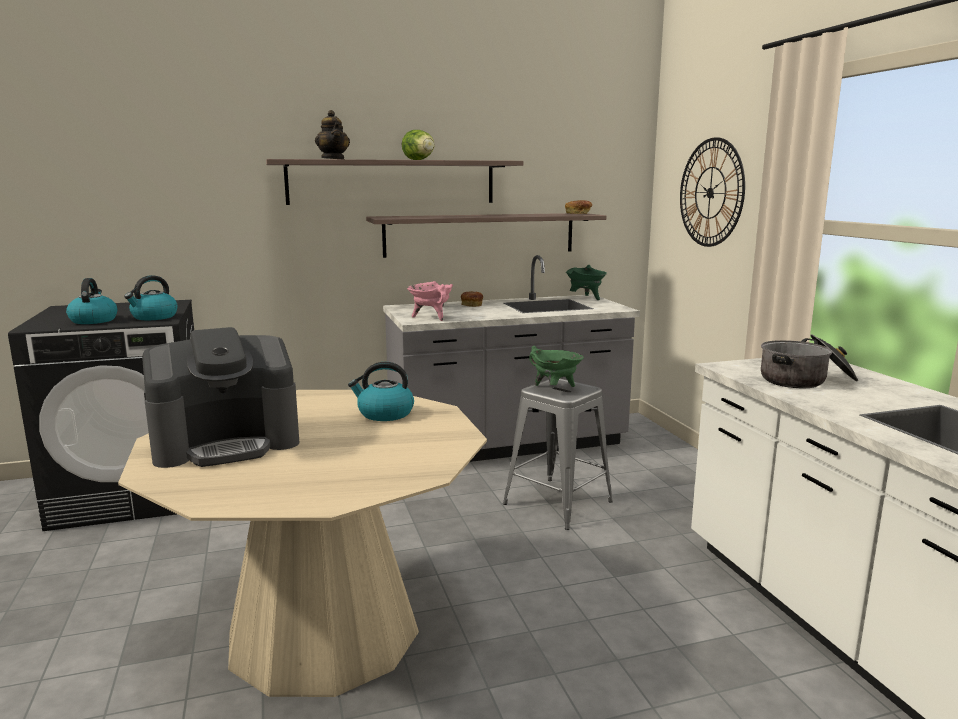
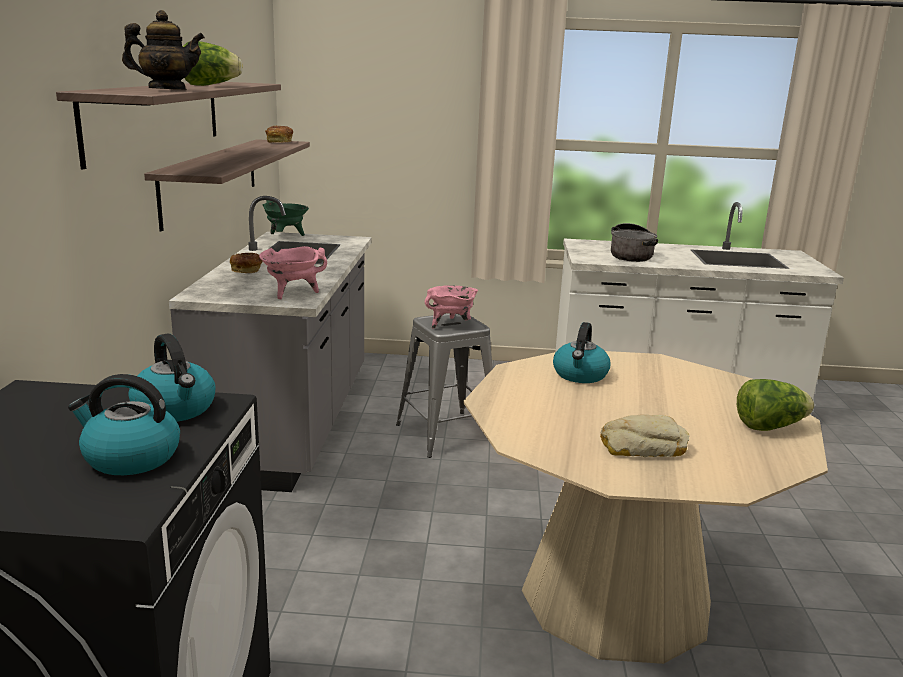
camera: 70 degrees left, 5 degrees up
coffee machine [142,327,299,468] -> bread [600,414,689,457]
green cooking pot [529,346,584,387] -> pink cooking pot [425,285,478,328]
wall clock [680,137,745,247] -> none
none -> lettuce [737,379,814,431]

